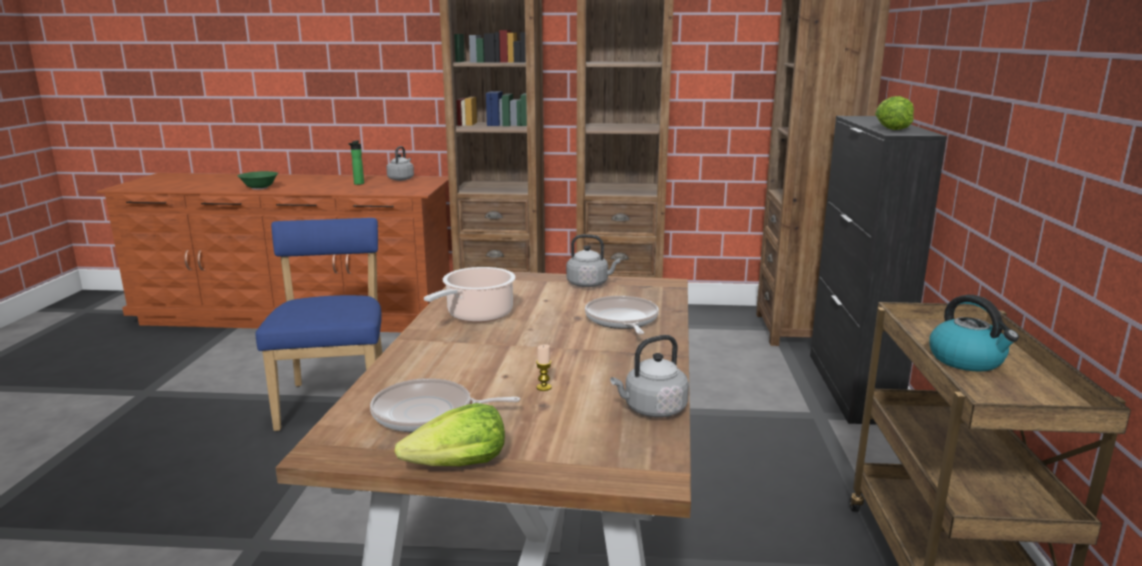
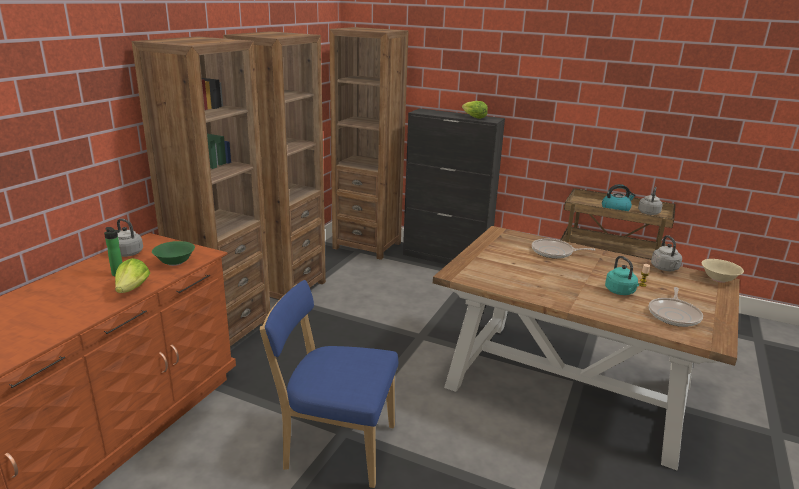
camera: 70 degrees left, 5 degrees up
green bowl [238,171,278,190] -> green bowl moved to [152,241,195,266]
lettuce [394,403,505,466] -> lettuce moved to [115,258,150,293]
cooking pot [424,267,516,323] -> none
grey kettle [566,234,620,287] -> grey kettle moved to [638,187,663,215]
none -> turquoise kettle [605,256,639,295]
none -> beige bowl [701,259,744,283]

